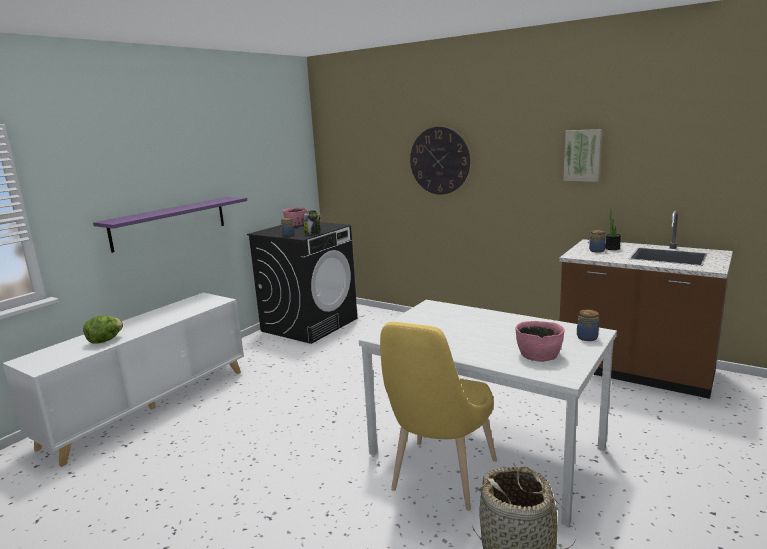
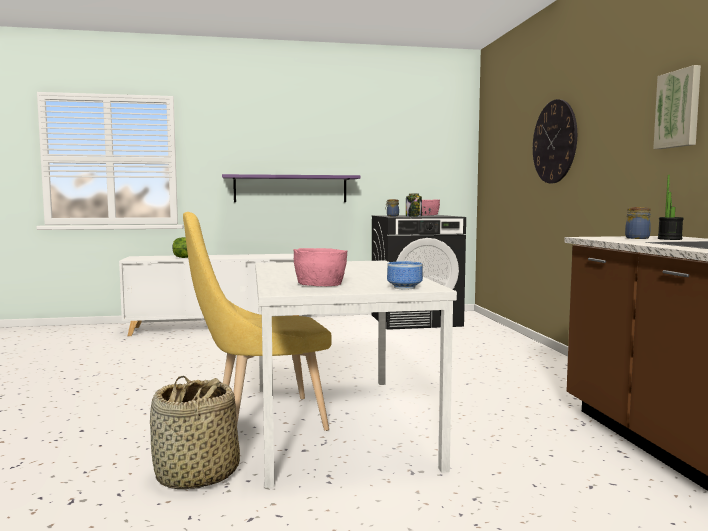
camera: 45 degrees right, 10 degrees down
jar [577,310,599,341] -> bowl [387,261,423,290]

